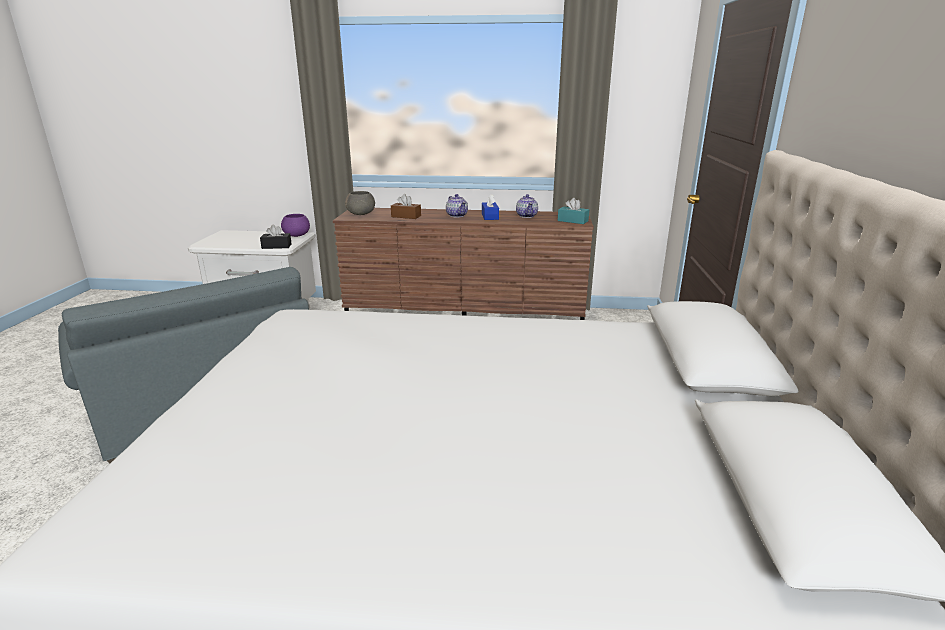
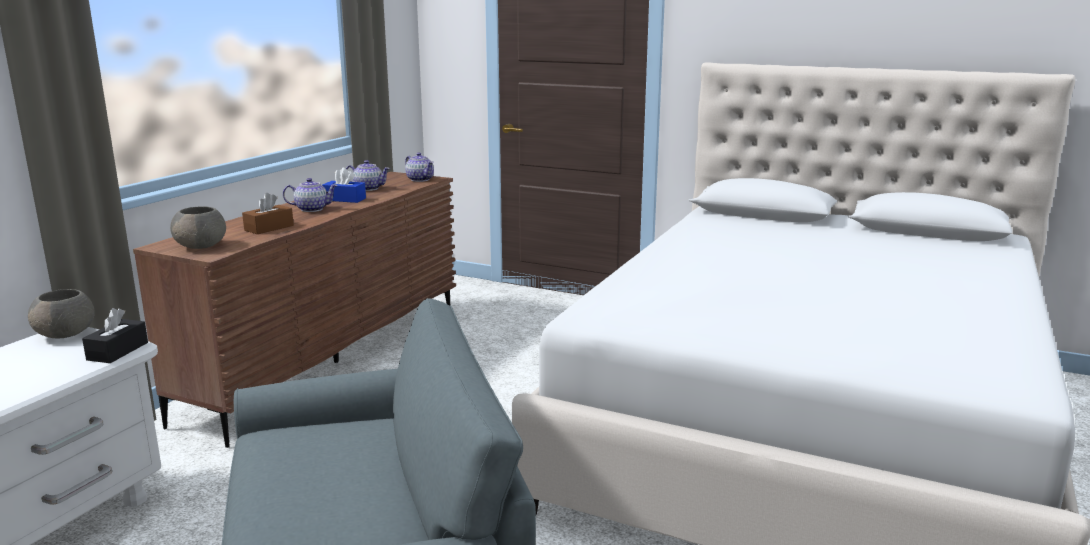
camera: 70 degrees left, 5 degrees down
purple bowl [281,214,310,237] -> grey bowl [28,289,95,339]
turquoise tissue box [558,198,589,224] -> teapot [405,152,434,182]

